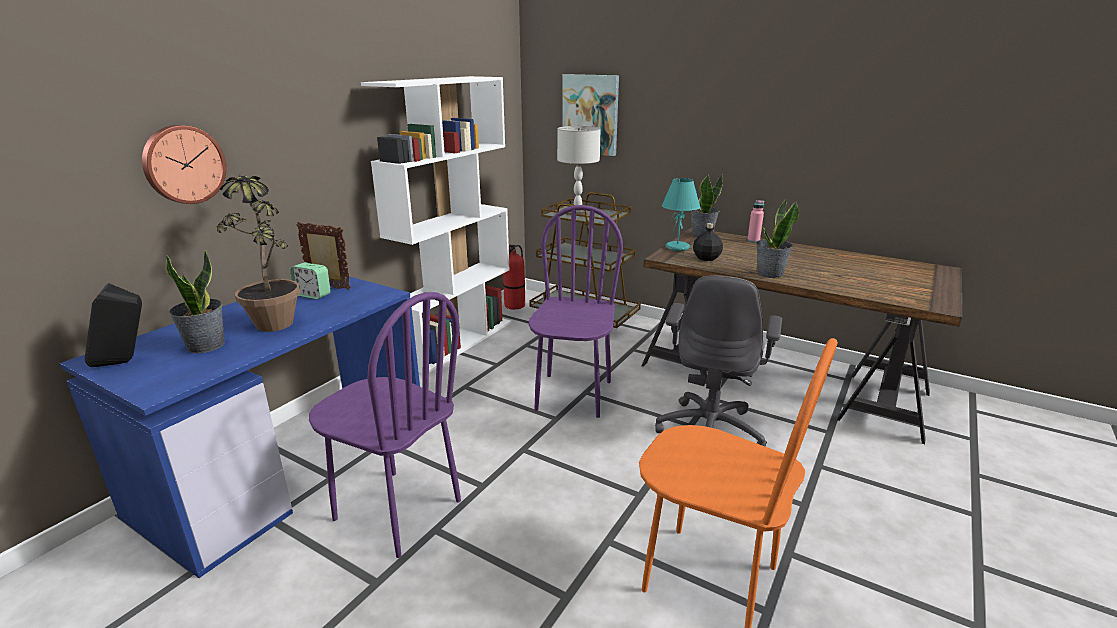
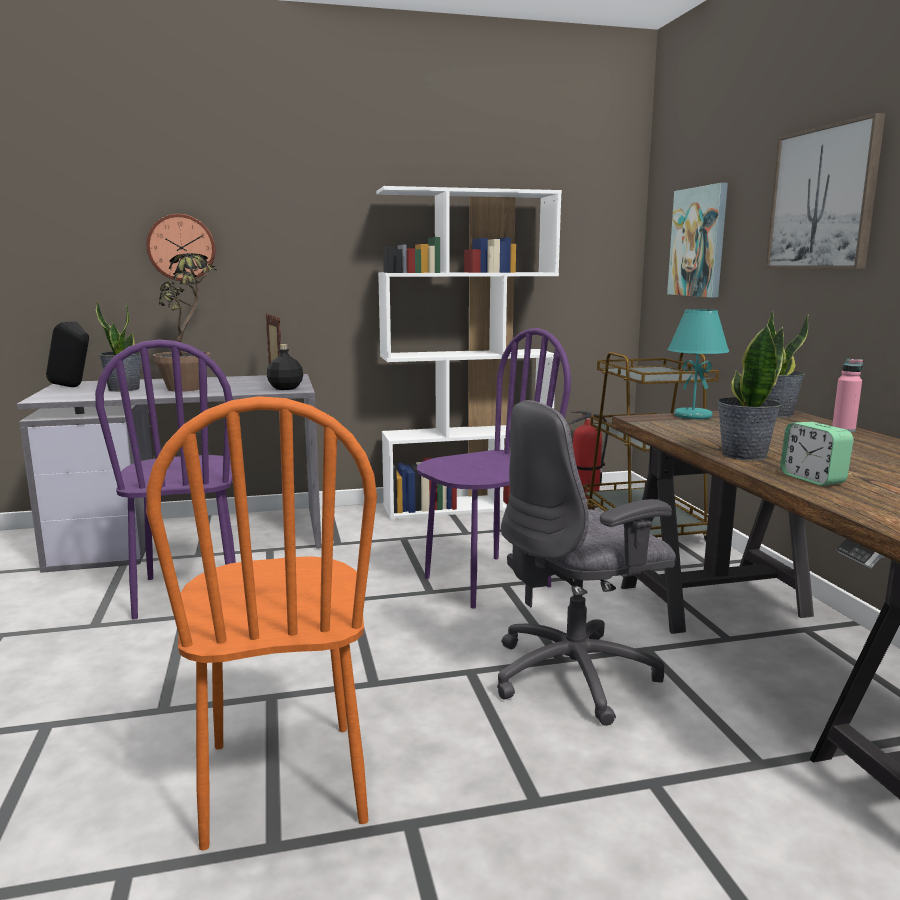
camera: 45 degrees right, 10 degrees down
blue desk [60,276,420,578] -> grey desk [17,374,322,573]
alarm clock [290,262,331,299] -> alarm clock moved to [780,422,854,486]
grey table lamp [557,126,601,215] -> none
black bottle [693,223,723,261] -> black bottle moved to [267,344,303,390]
none -> picture [765,113,885,269]

